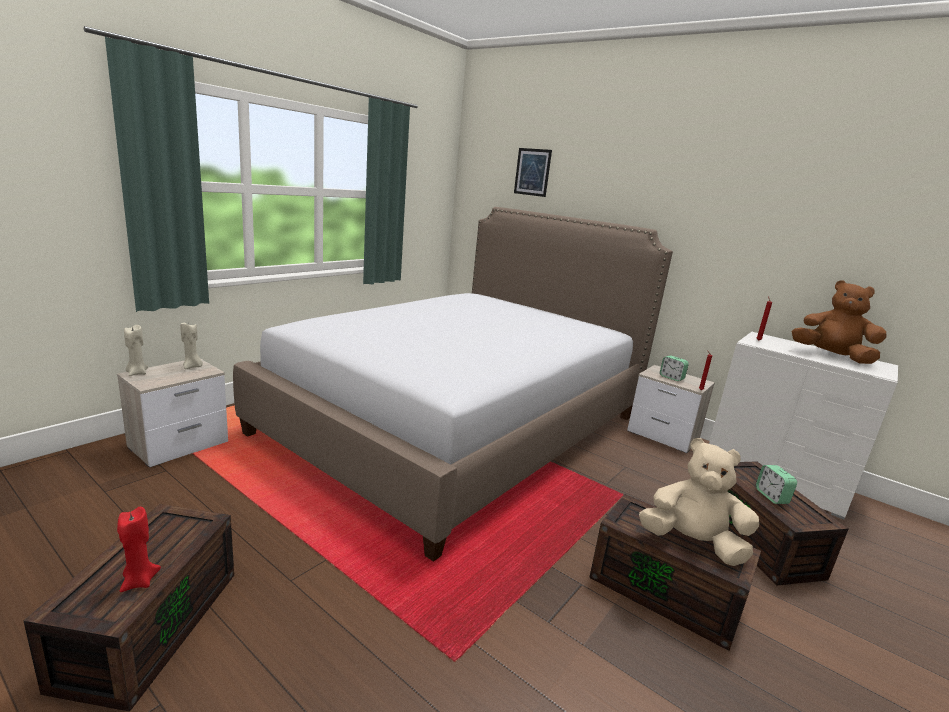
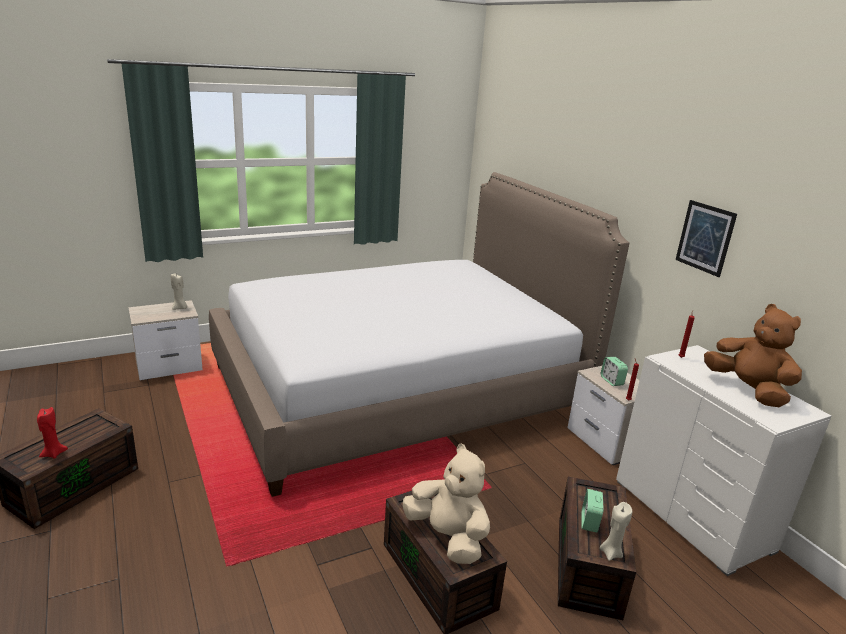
camera: 25 degrees right, 5 degrees up
beige candle [124,325,148,376] -> beige candle moved to [600,502,632,561]
picture [514,148,552,197] -> picture moved to [675,200,737,277]

